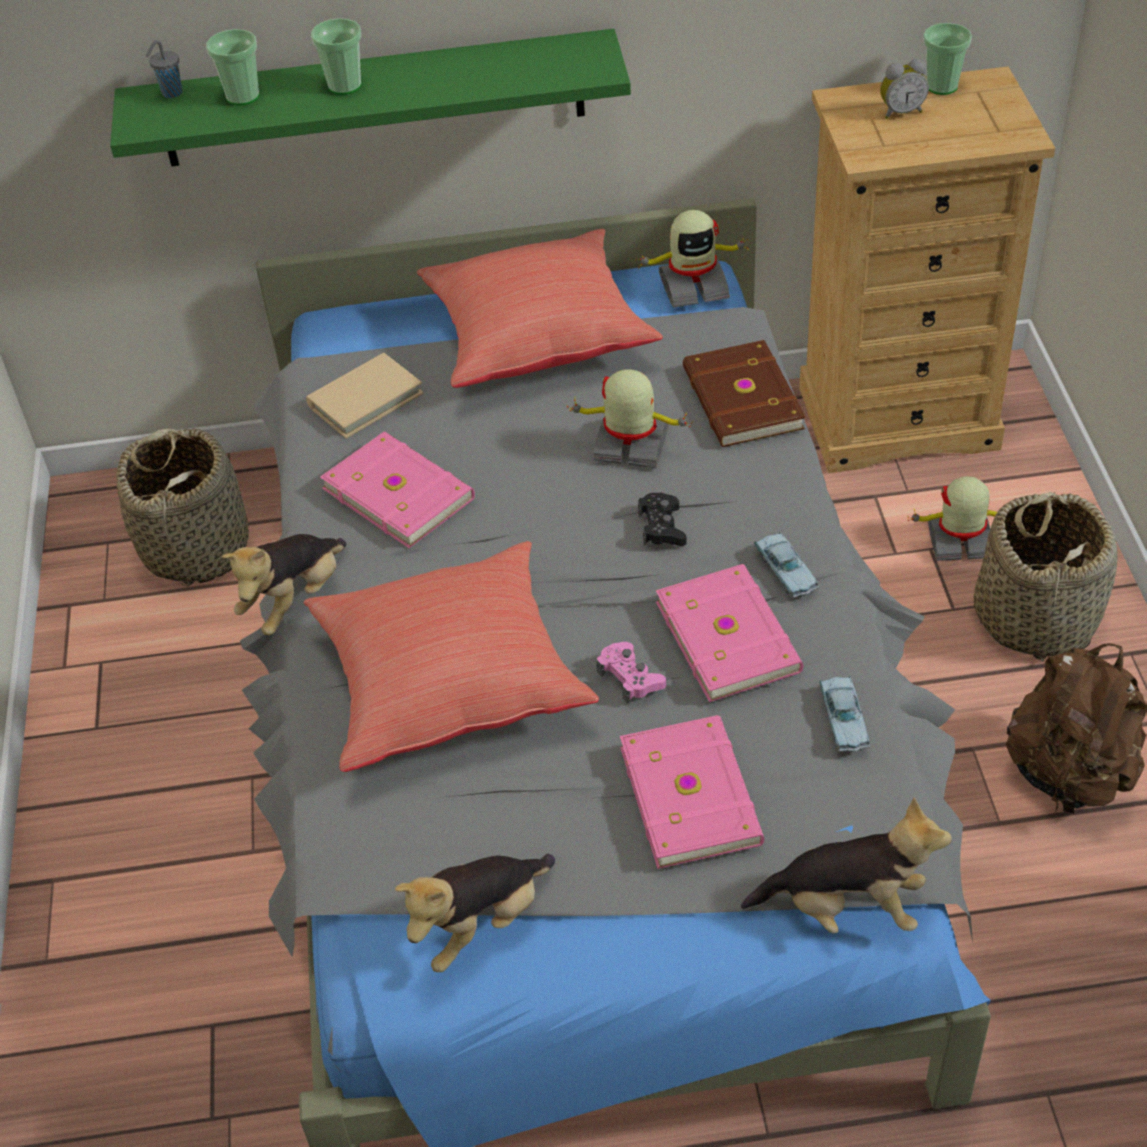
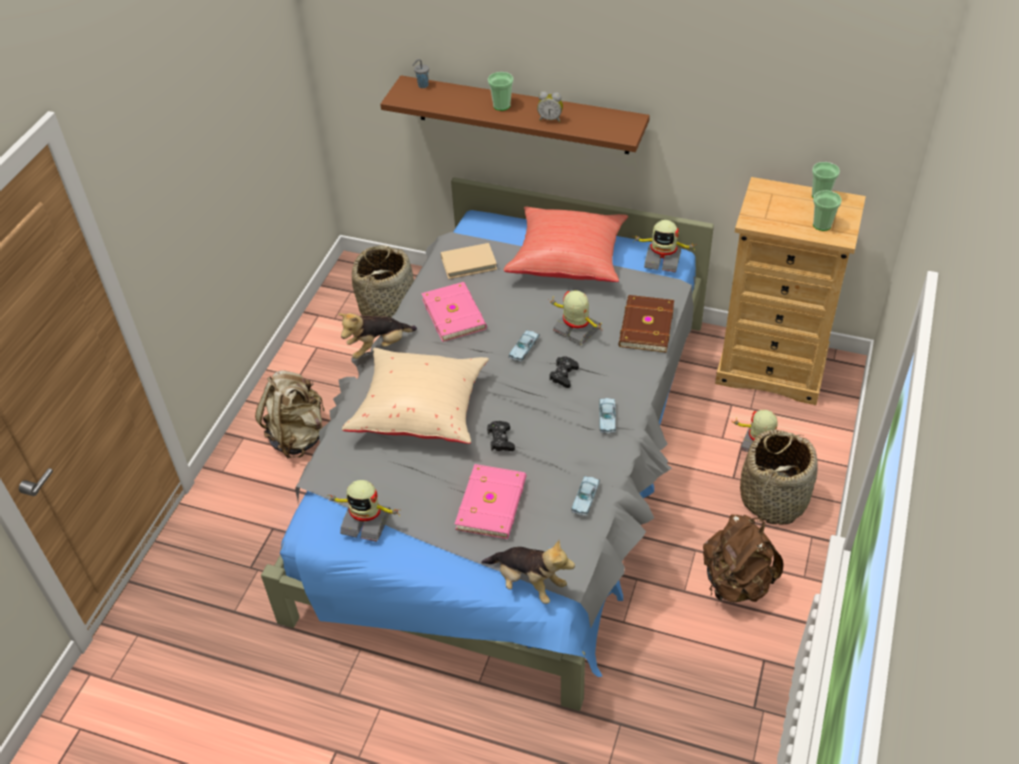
camera: 25 degrees right, 0 degrees up
green shelf [110,29,631,166] -> brown shelf [380,75,650,154]
cup [206,29,259,106] -> cup moved to [813,190,842,231]
red pillow [304,541,599,772] -> beige pillow [342,348,489,444]
plush toy [395,854,555,972] -> toy robot [327,480,401,542]
pink game controller [596,642,666,703] -> black game controller [487,421,515,451]
pink book [655,564,803,702] -> none
alarm clock [880,59,929,119] -> alarm clock moved to [537,91,563,123]
none -> beige backpack [255,370,325,459]
none -> blue toy car [509,330,540,361]

